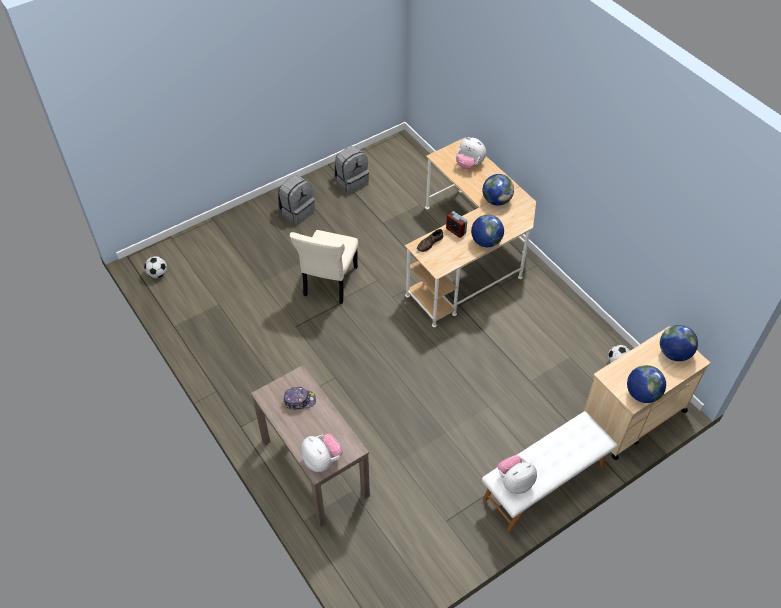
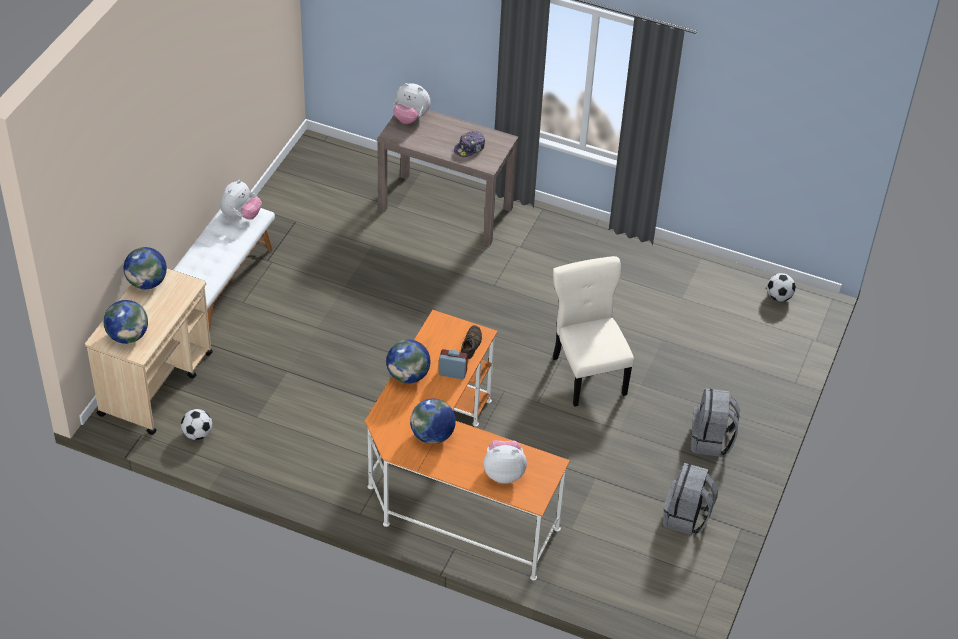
camera: 145 degrees right, 5 degrees down
beige desk [405,137,536,327] -> orange desk [365,310,570,581]

